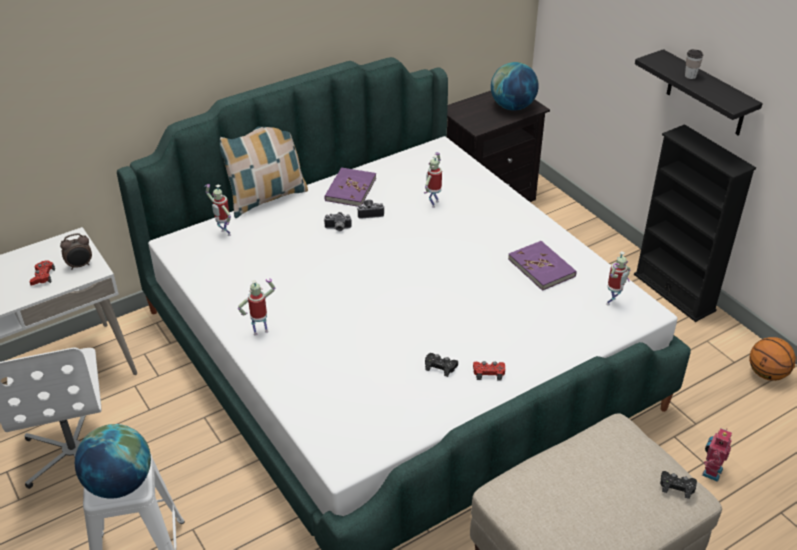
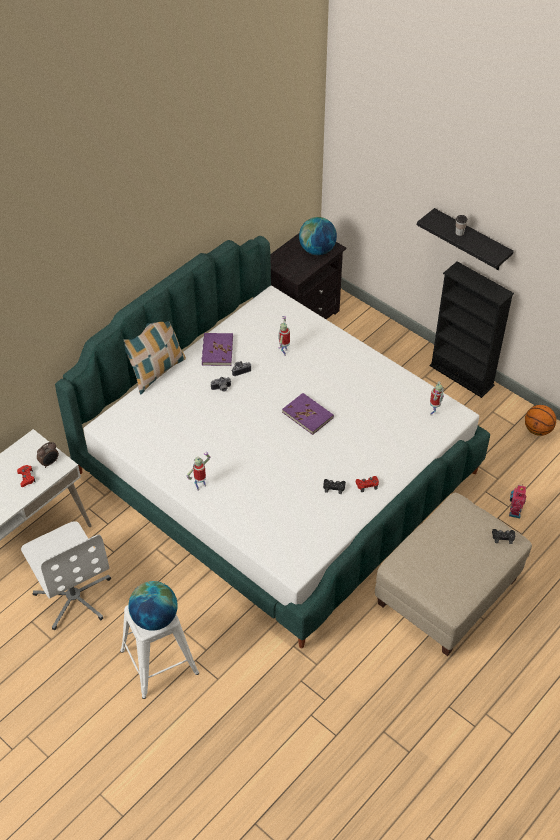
camera: 15 degrees left, 10 degrees up
toy robot [204,184,231,236] -> none
purple book [508,241,577,291] -> purple book moved to [282,393,334,435]

